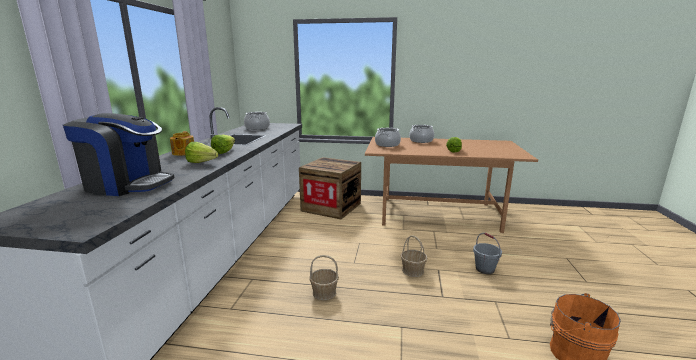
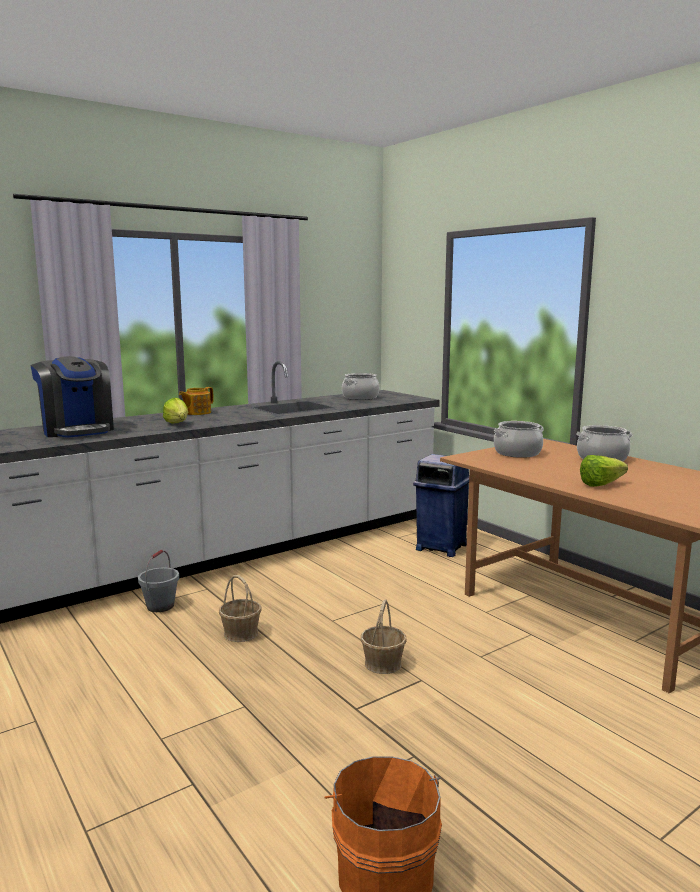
camera: 45 degrees right, 5 degrees down
lettuce [211,135,235,154] -> none
crate [299,157,361,219] -> blue trash can [413,454,469,557]
grey bucket [473,233,502,274] -> grey bucket moved to [138,550,179,612]

